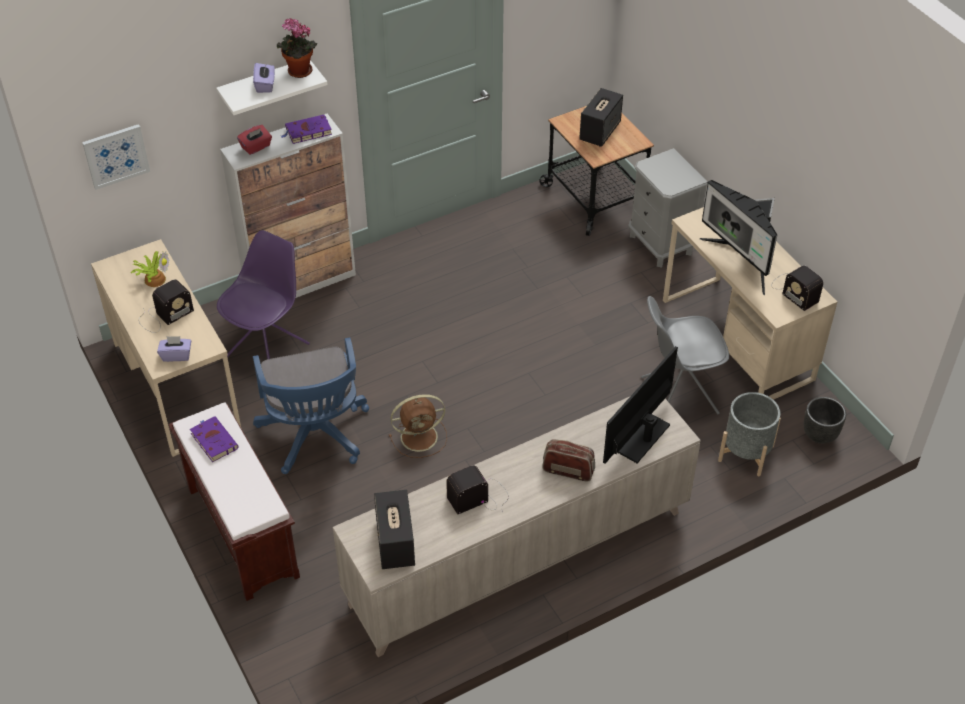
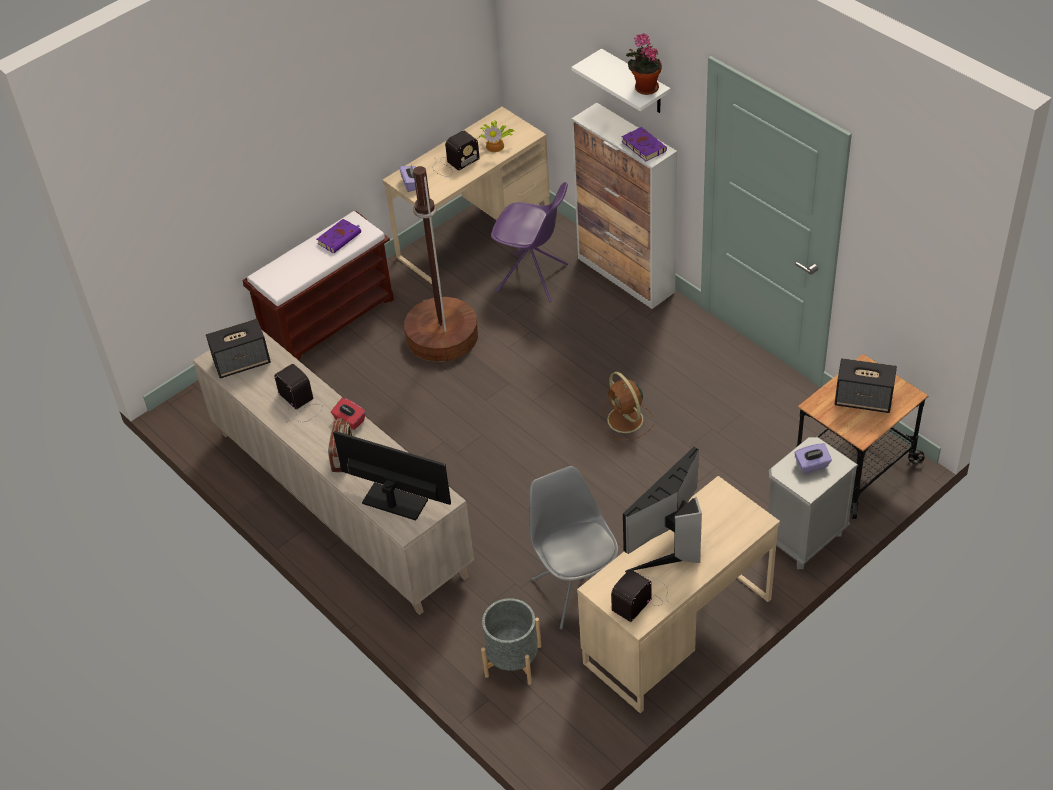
camera: 80 degrees right, 0 degrees up
picture [82,124,150,190] -> none
radio [139,280,194,333] -> radio turned 75 degrees counterclockwise [432,131,480,177]
red tissue box [237,125,272,155] -> red tissue box moved to [331,398,366,430]
purple tissue box [253,63,275,93] -> purple tissue box moved to [795,443,832,473]
blue office chair [253,337,369,474] -> brown floor lamp [404,166,478,362]
brown fan [389,394,447,458] -> brown fan moved to [599,372,654,440]
black planter [804,397,846,444] -> none

